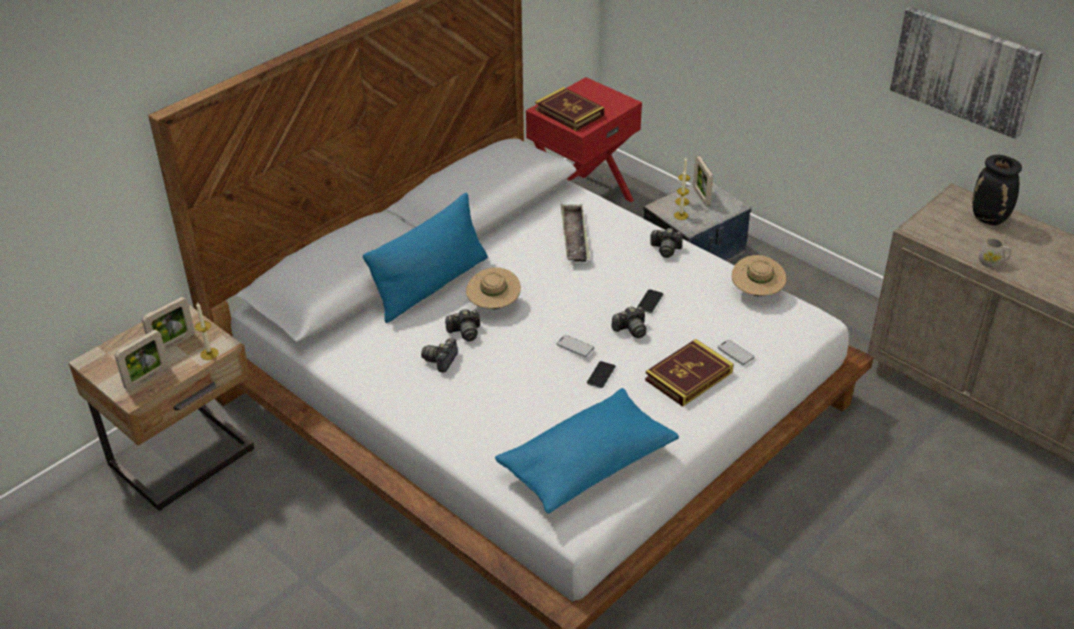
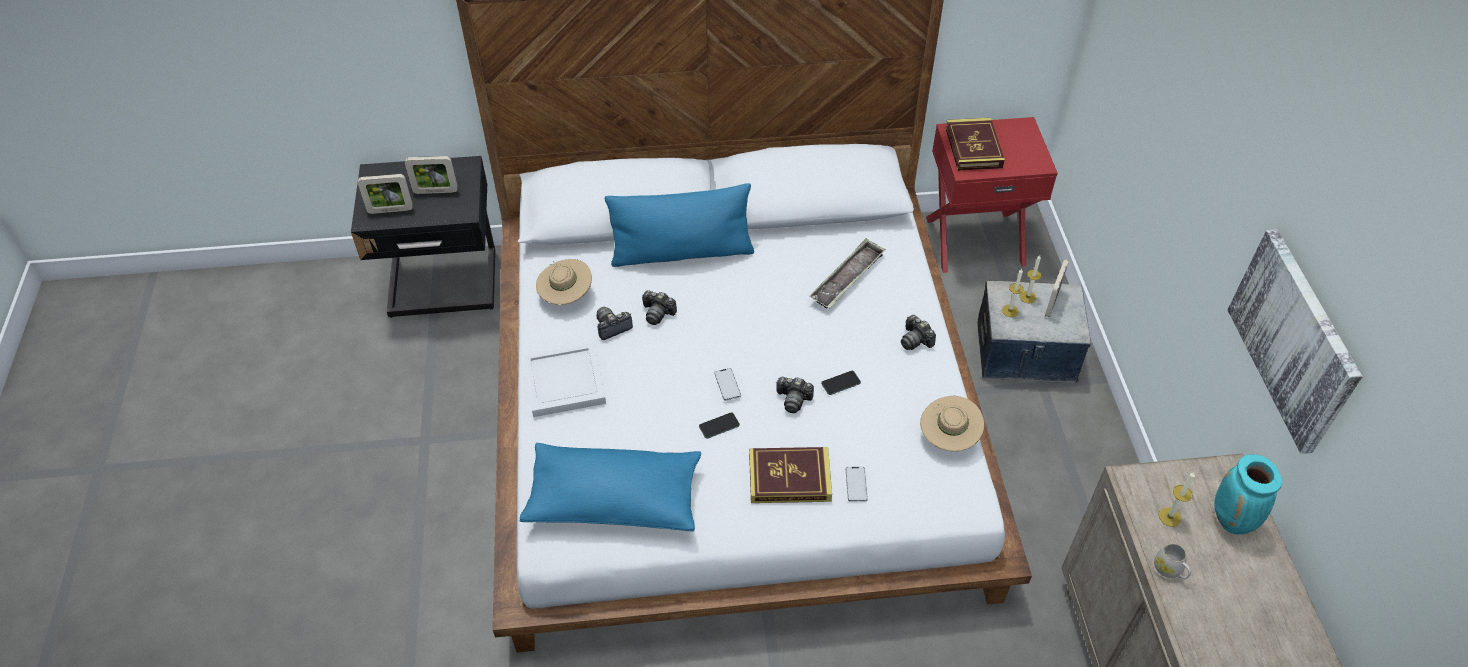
camera: 40 degrees right, 10 degrees up
beige nightstand [68,304,254,511] -> black nightstand [351,156,495,318]
candle [195,302,219,360] -> candle moved to [1159,472,1195,527]
beige hat [466,267,521,309] -> beige hat moved to [536,259,592,305]
black vase [972,155,1022,225] -> turquoise vase [1214,454,1282,534]
none -> white tray [523,342,606,417]

